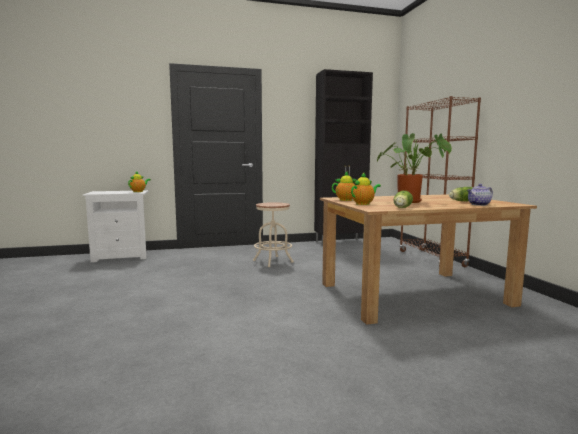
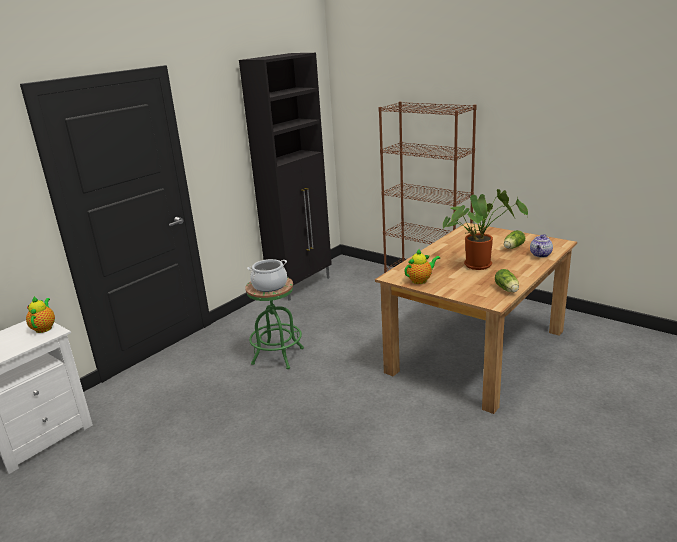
camera: 35 degrees left, 15 degrees up
beige stool [253,202,294,267] -> green stool [245,277,304,369]
teapot [351,172,381,205] -> none
none -> cooking pot [247,259,287,292]

